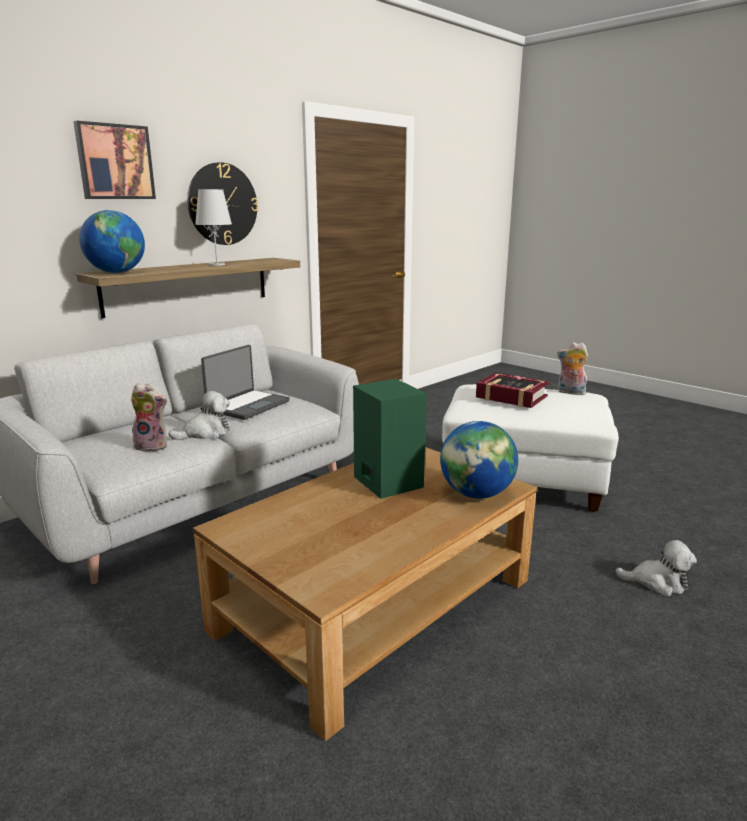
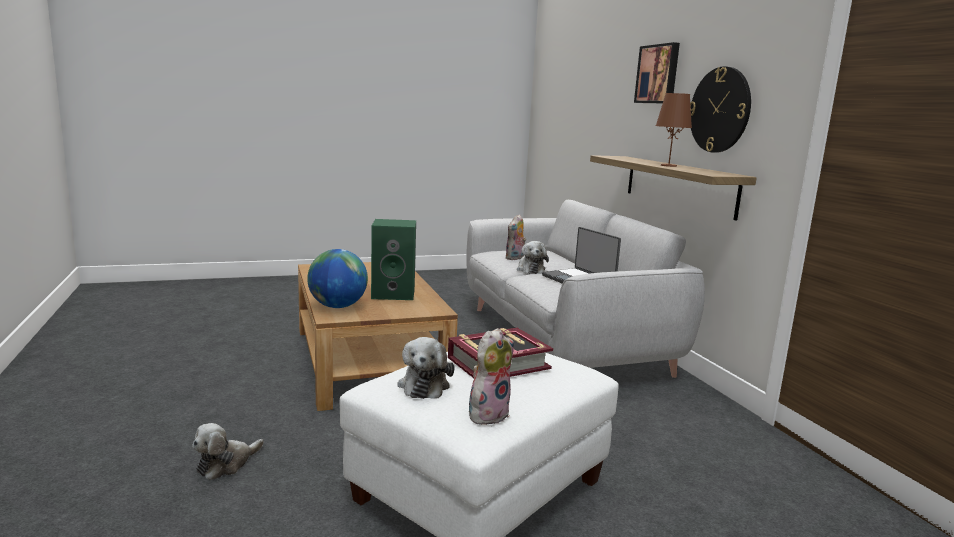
camera: 115 degrees right, 5 degrees down
globe [79,210,145,273] -> none
white table lamp [195,189,232,266] -> brown table lamp [656,93,692,167]
none -> plush toy [398,337,454,399]

